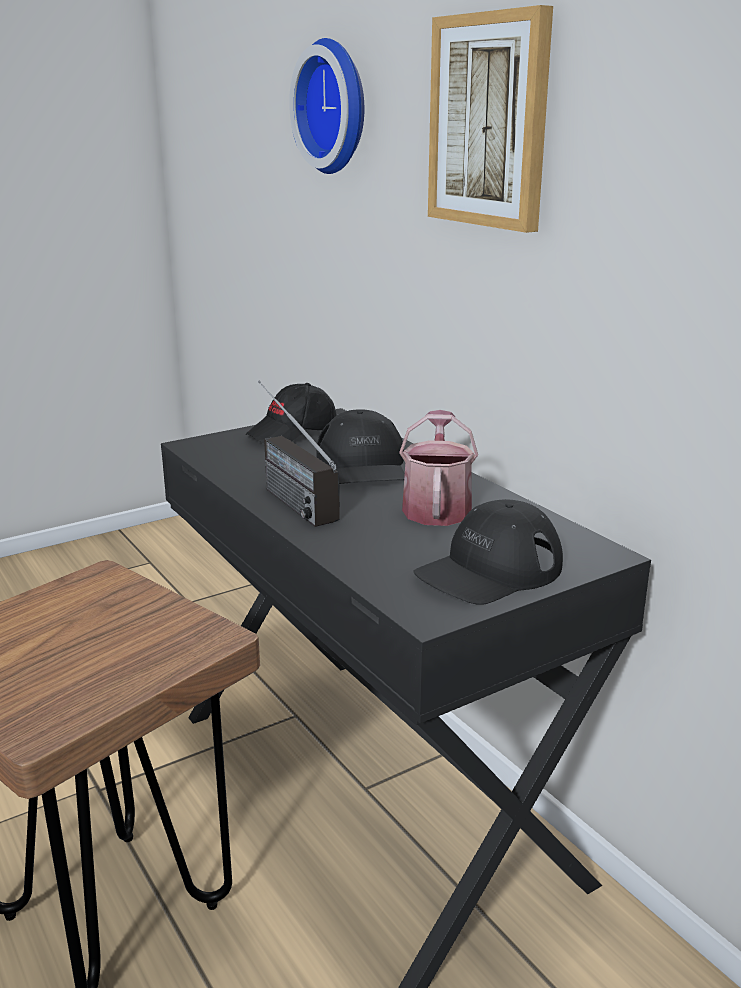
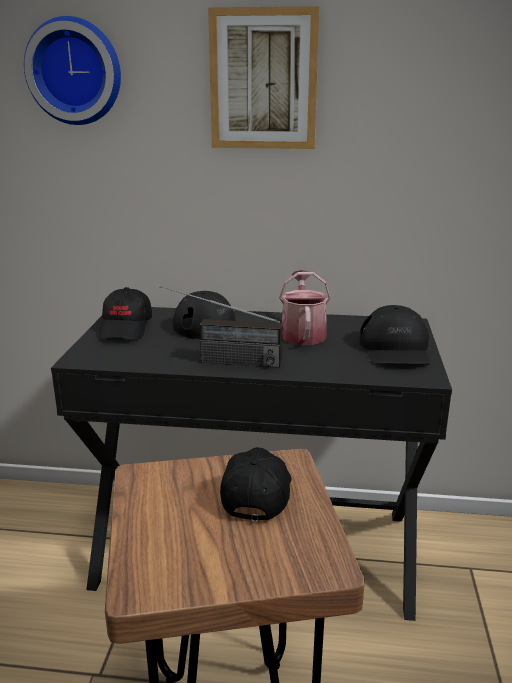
camera: 50 degrees left, 0 degrees up
watering can [399,410,478,526] -> watering can turned 45 degrees clockwise [279,270,331,345]
none -> black cap [220,447,292,522]

